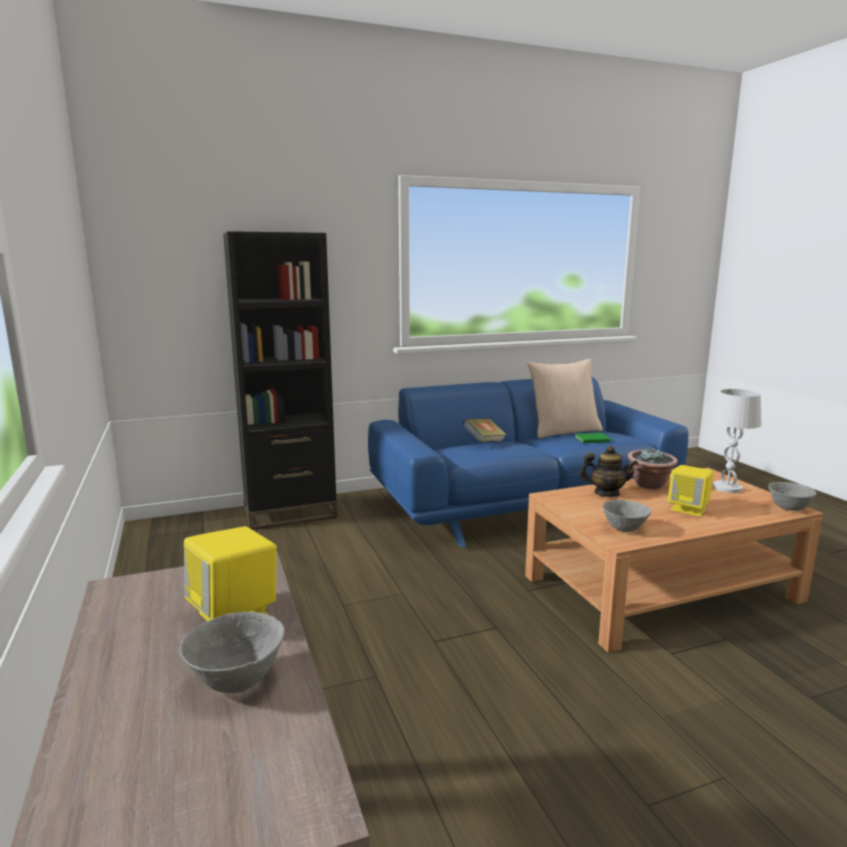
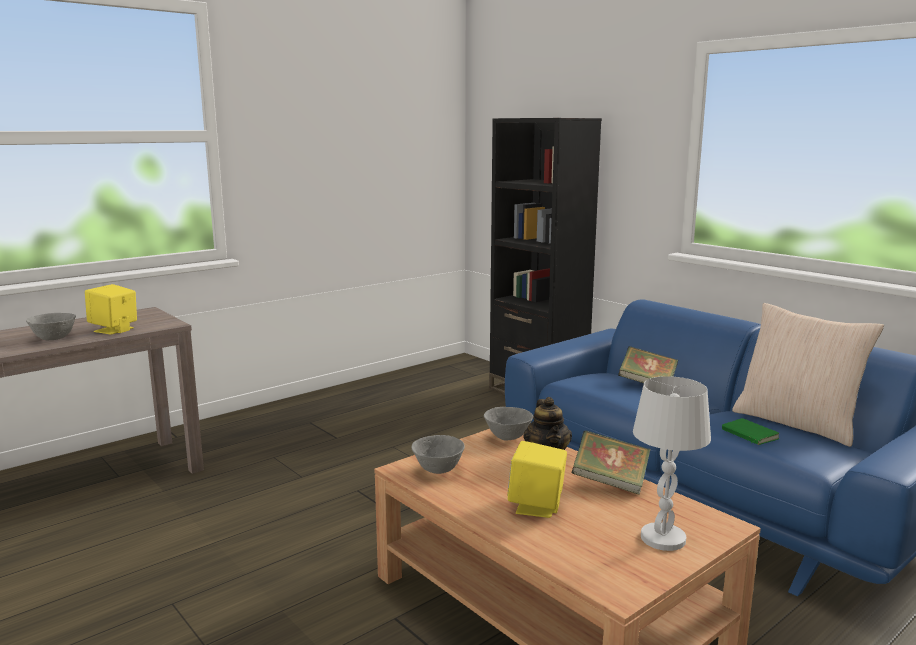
camera: 70 degrees right, 0 degrees up
potted plant [628,447,678,489] -> book [572,430,651,495]
grey bowl [768,482,816,511] -> grey bowl moved to [484,407,533,441]

